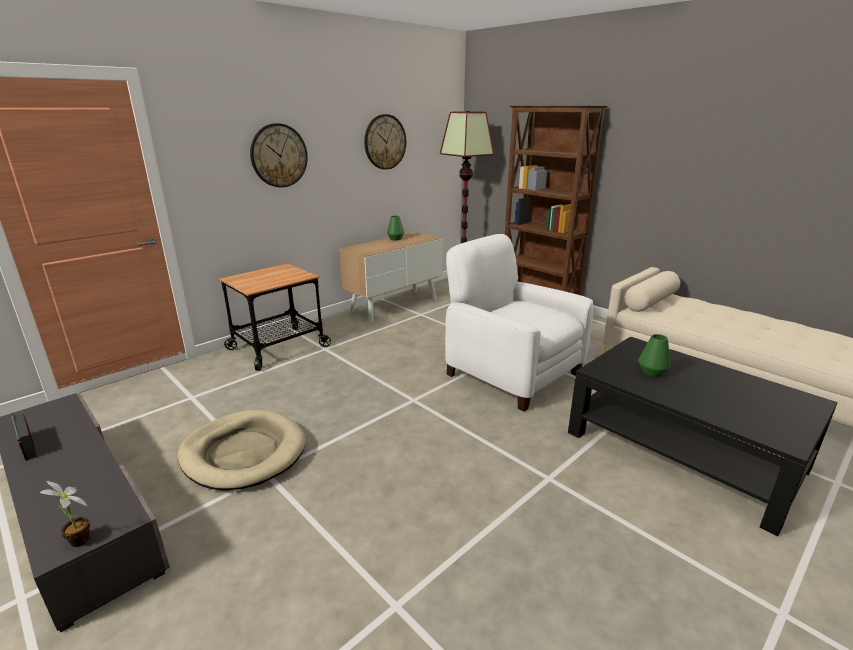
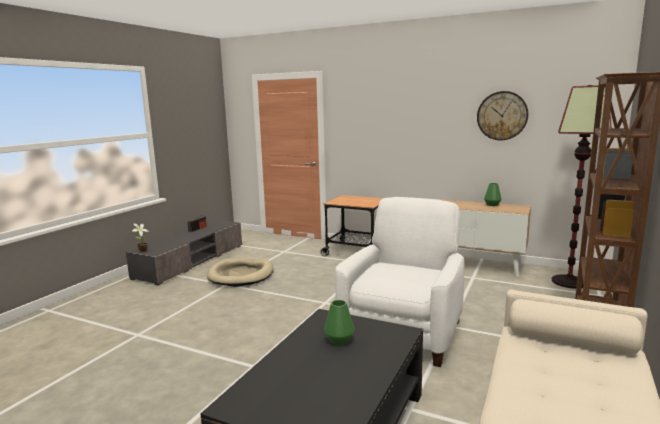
camera: 70 degrees right, 10 degrees down
wall clock [250,123,308,188] -> none

